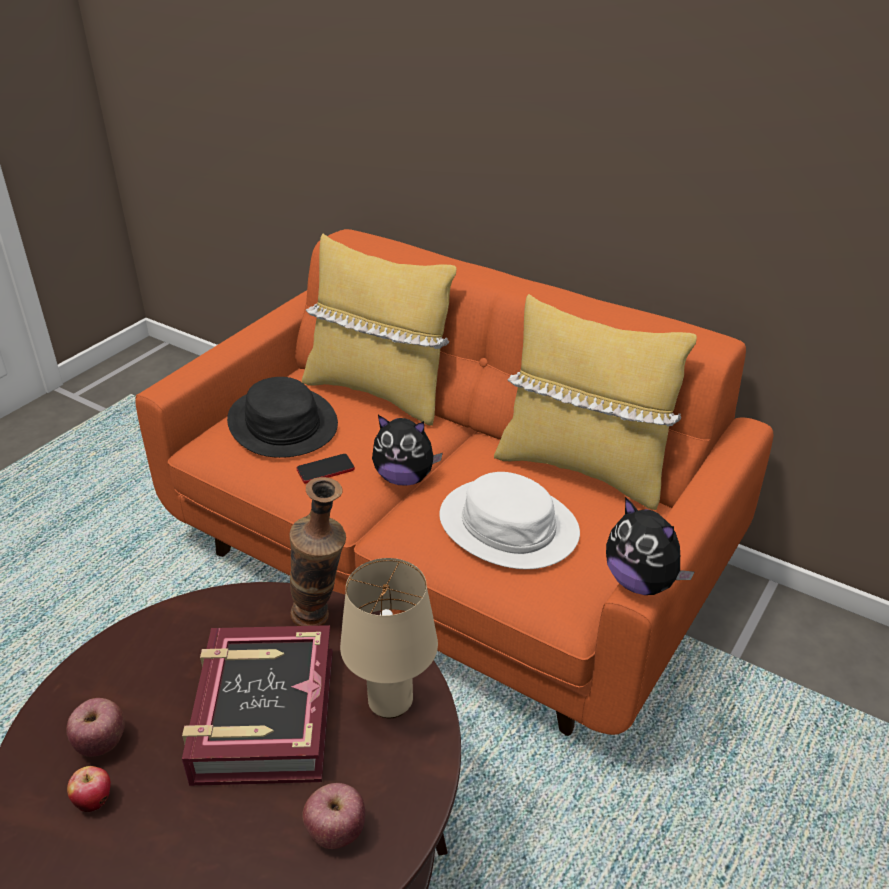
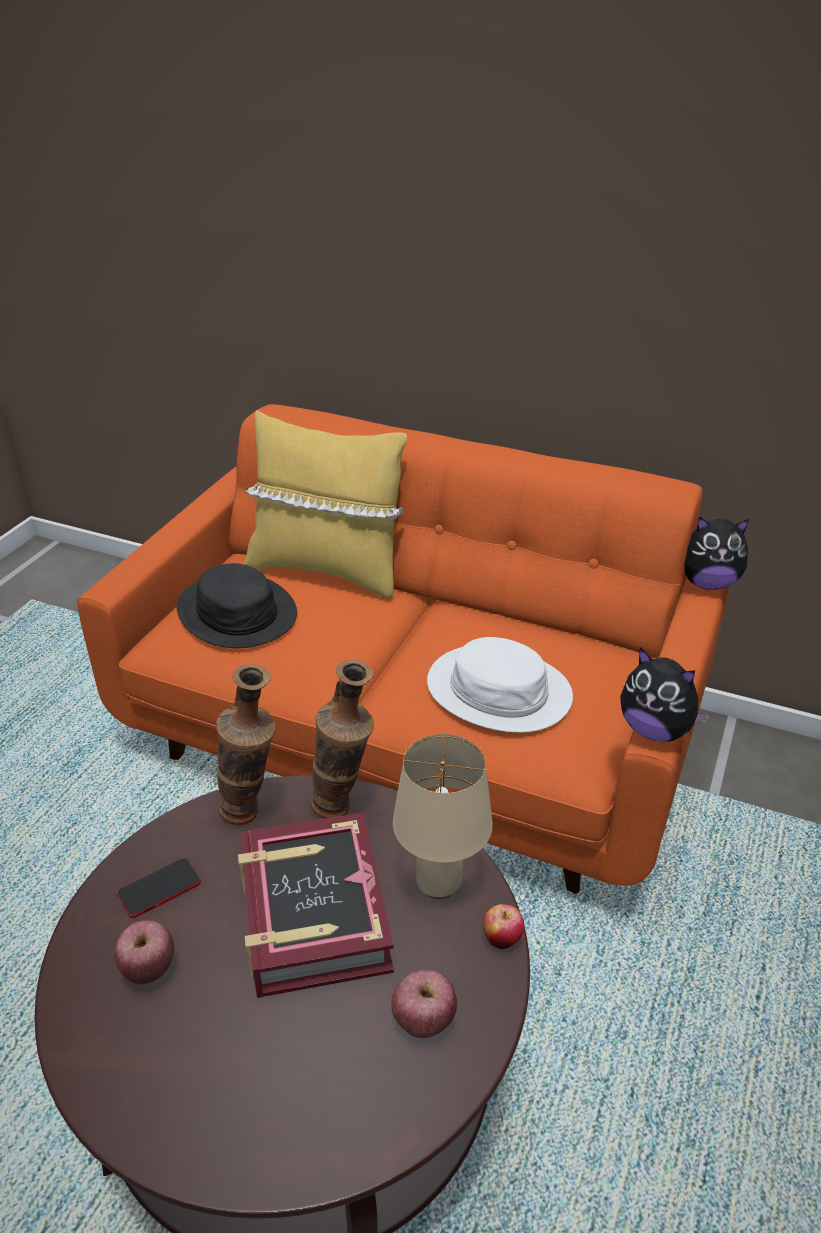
camera: 10 degrees left, 0 degrees up
apple [67,766,111,812] -> apple moved to [483,904,525,949]
phone [296,454,355,483] -> phone moved to [117,858,201,918]
plush toy [372,415,443,486] -> plush toy moved to [684,516,749,590]
yellow pillow [494,294,697,510] -> none
none -> vase [216,664,276,825]

